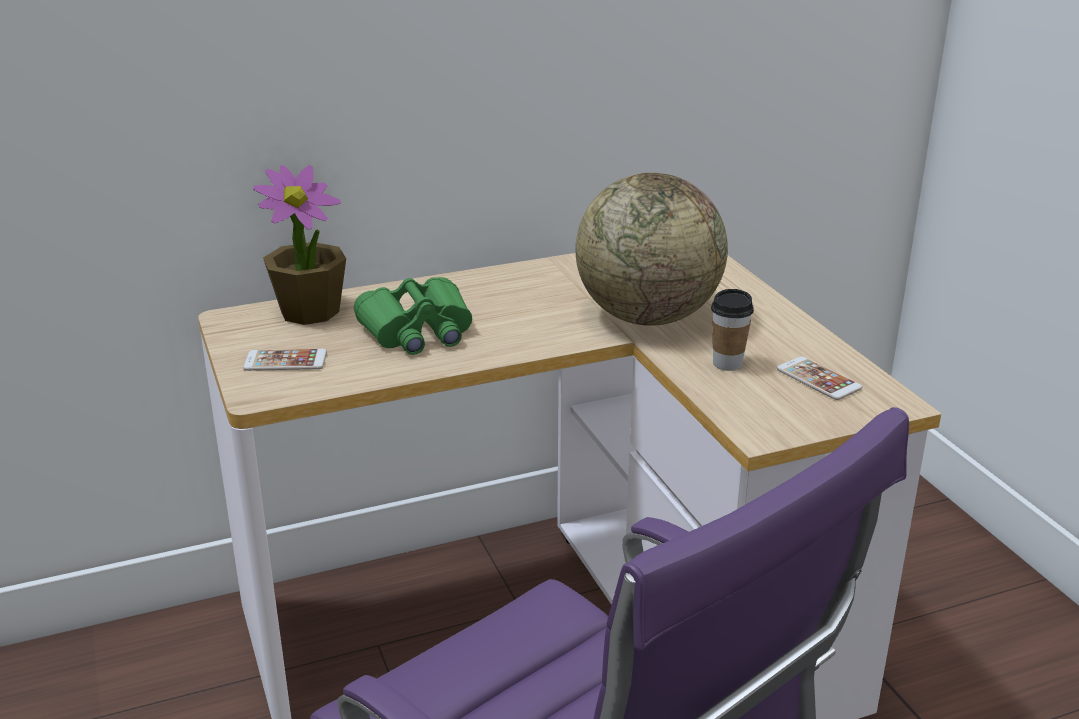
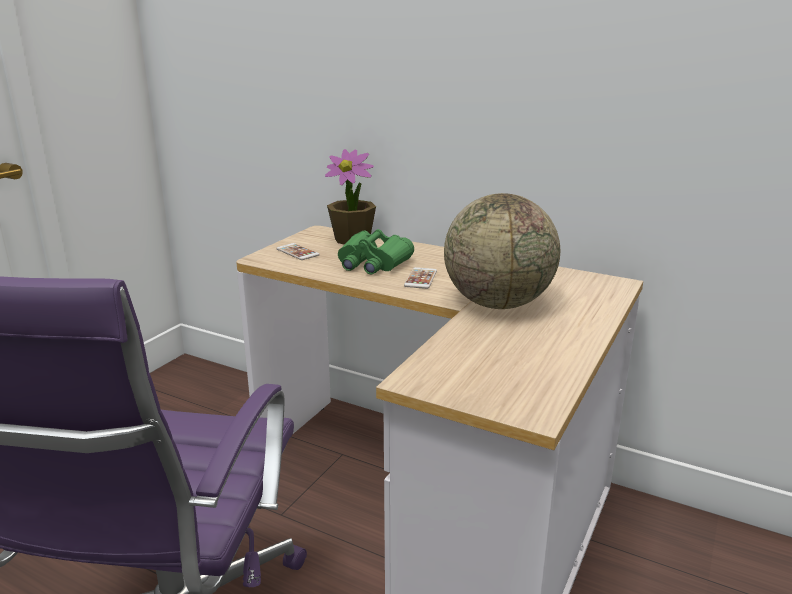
camera: 50 degrees right, 5 degrees down
cup [711,289,754,371] -> none
phone [776,356,862,400] -> phone moved to [404,267,437,289]

